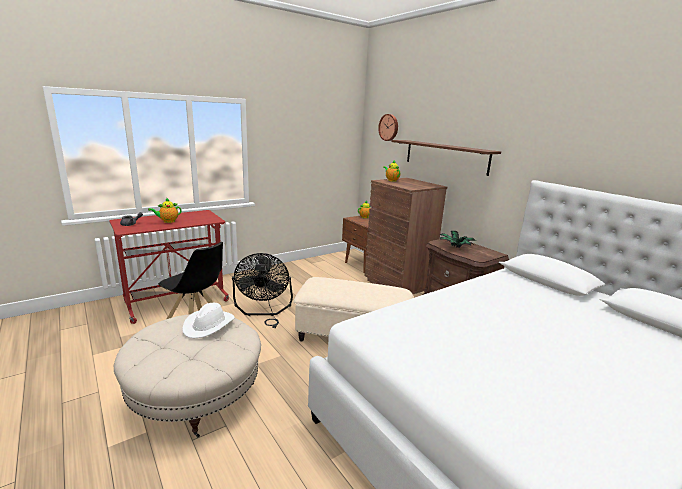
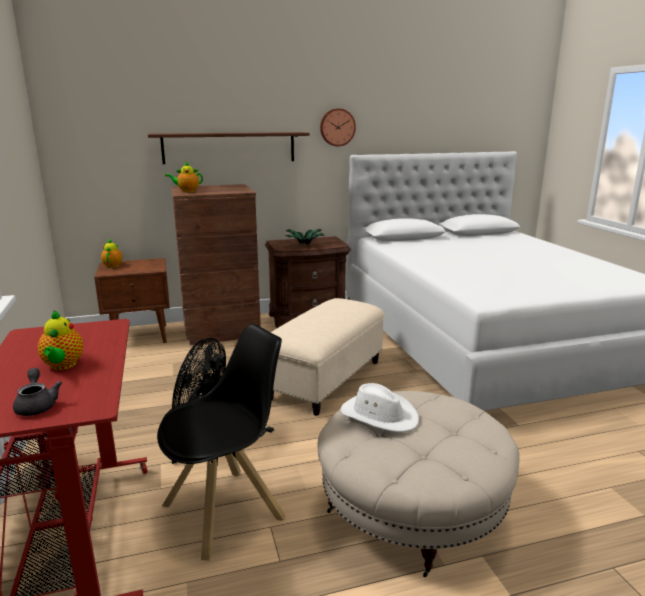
camera: 70 degrees left, 0 degrees up
wall clock [378,114,398,141] -> wall clock moved to [320,108,356,146]

